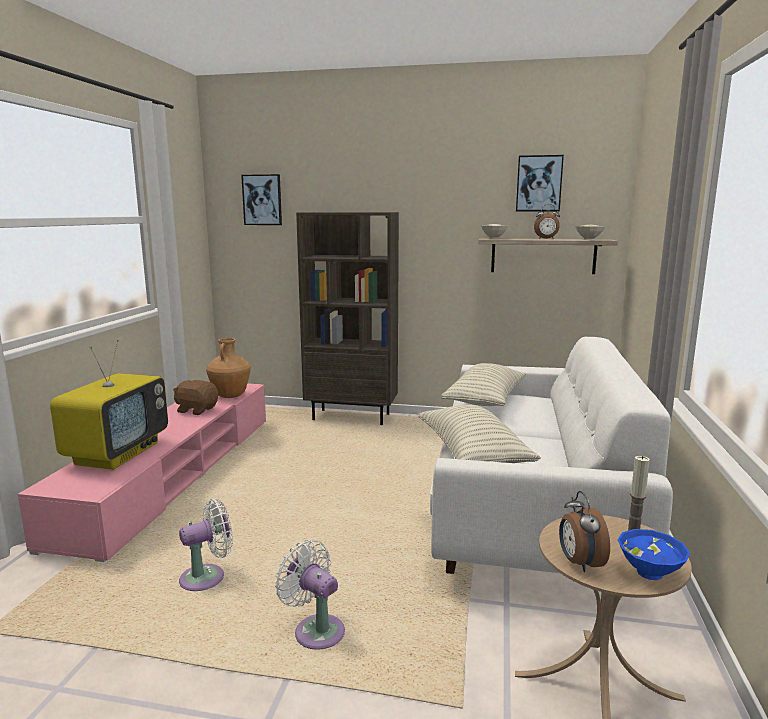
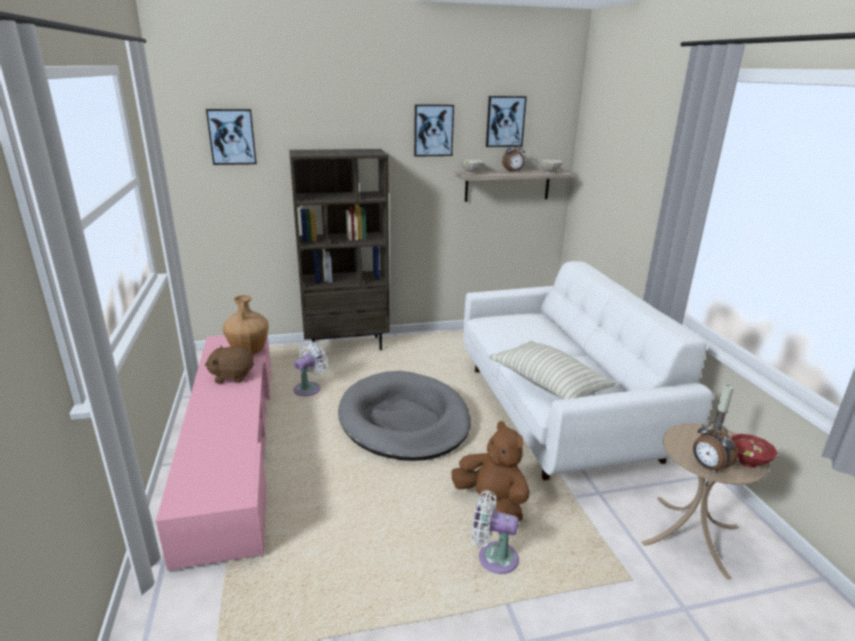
camera: 25 degrees left, 10 degrees up
television [50,340,168,470] -> none
white fan [179,499,233,591] -> white fan moved to [294,341,328,396]
pillow [441,363,526,406] -> none
blue bowl [618,529,690,580] -> red bowl [731,434,778,468]
none -> grey dog bed [338,371,471,461]
none -> picture [414,104,454,157]
none -> brown plush toy [451,421,530,522]

